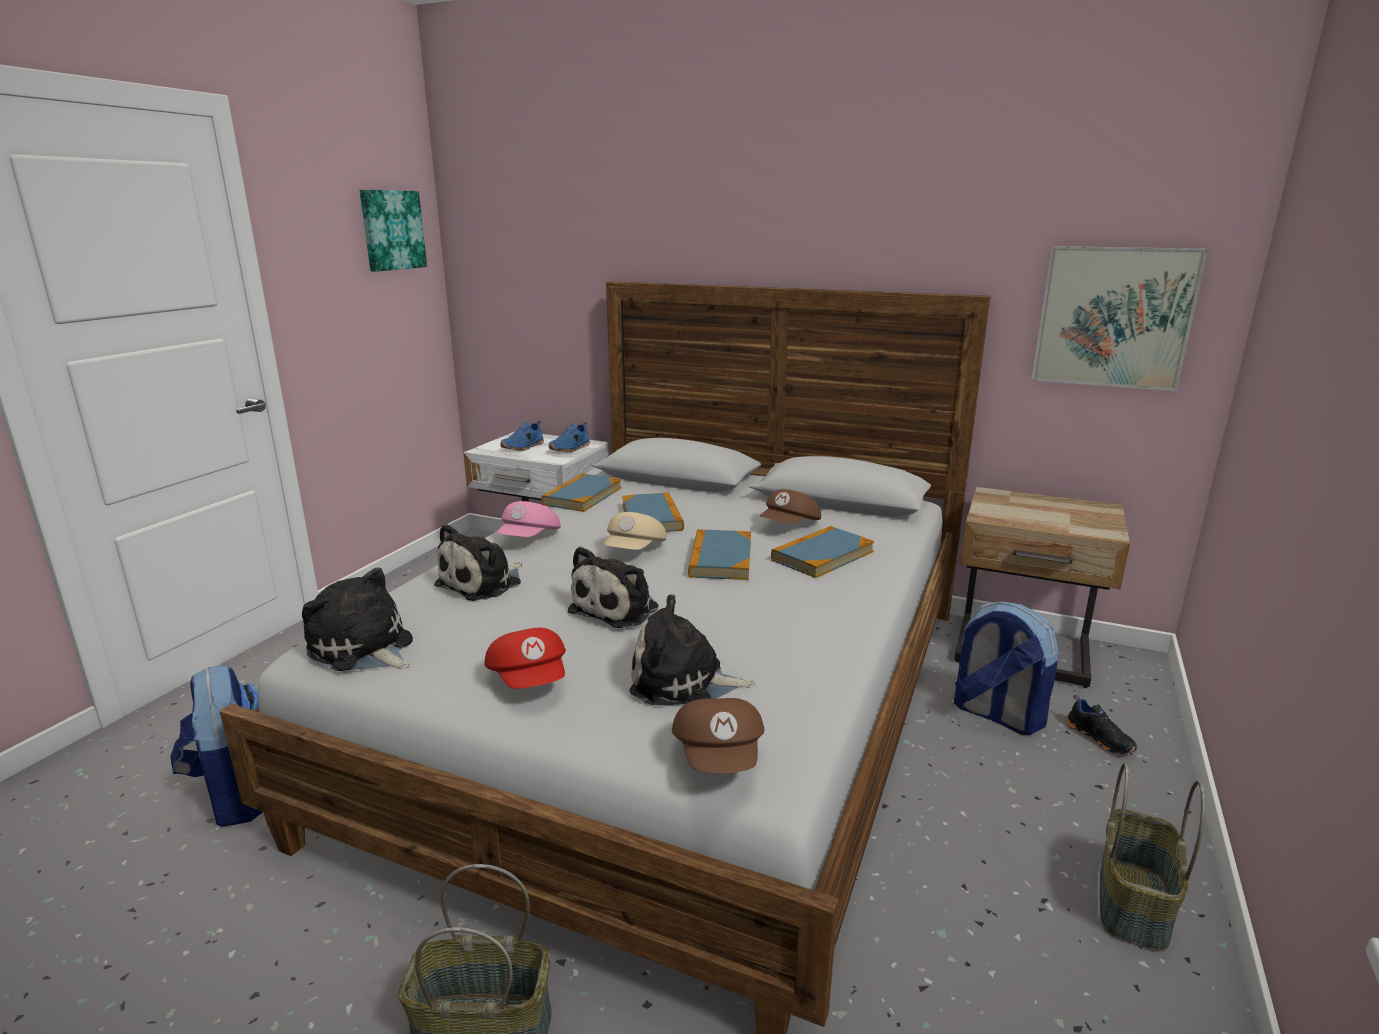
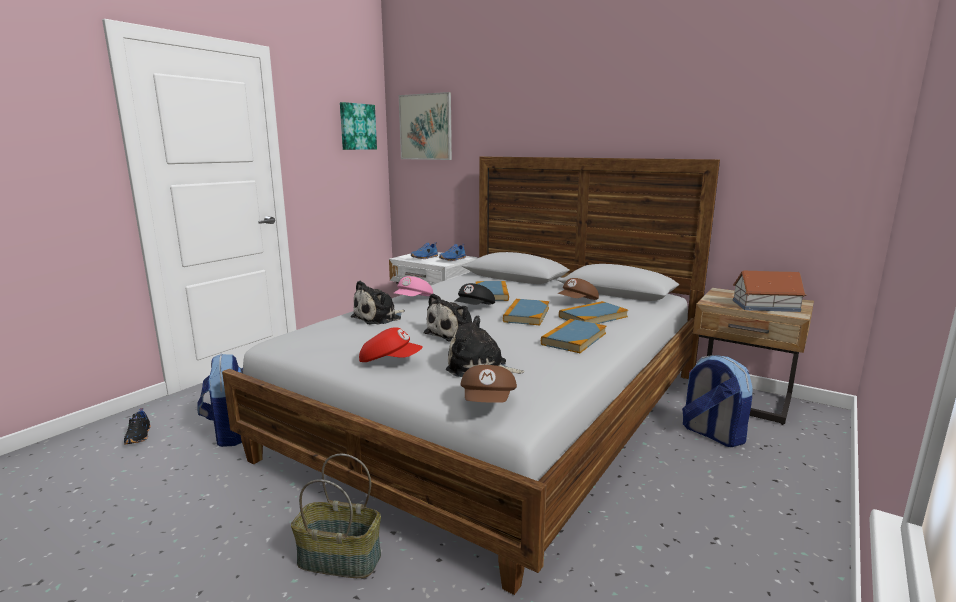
camera: 10 degrees right, 5 degrees down
plush toy [302,567,413,671] -> none
red cap [484,628,566,689] -> red cap turned 60 degrees counterclockwise [359,327,423,362]
book [542,473,621,512] -> book moved to [541,319,606,353]
beige cap [604,512,667,550] -> black cap [455,283,495,305]
picture [1031,246,1208,391] -> picture moved to [399,92,452,160]
black shoe [1066,694,1137,754] -> black shoe moved to [124,408,151,445]
basket [1100,763,1205,951] -> none
none -> toy house [733,271,806,312]

